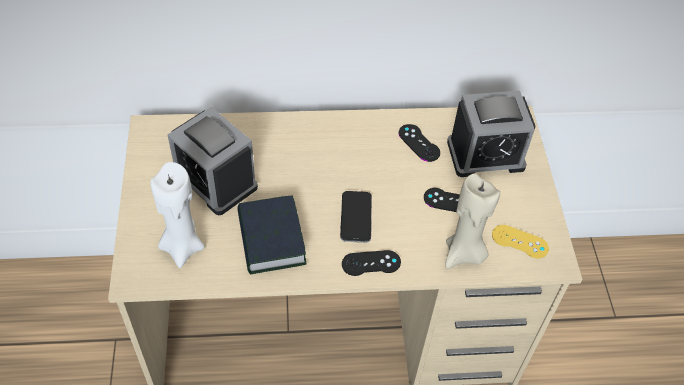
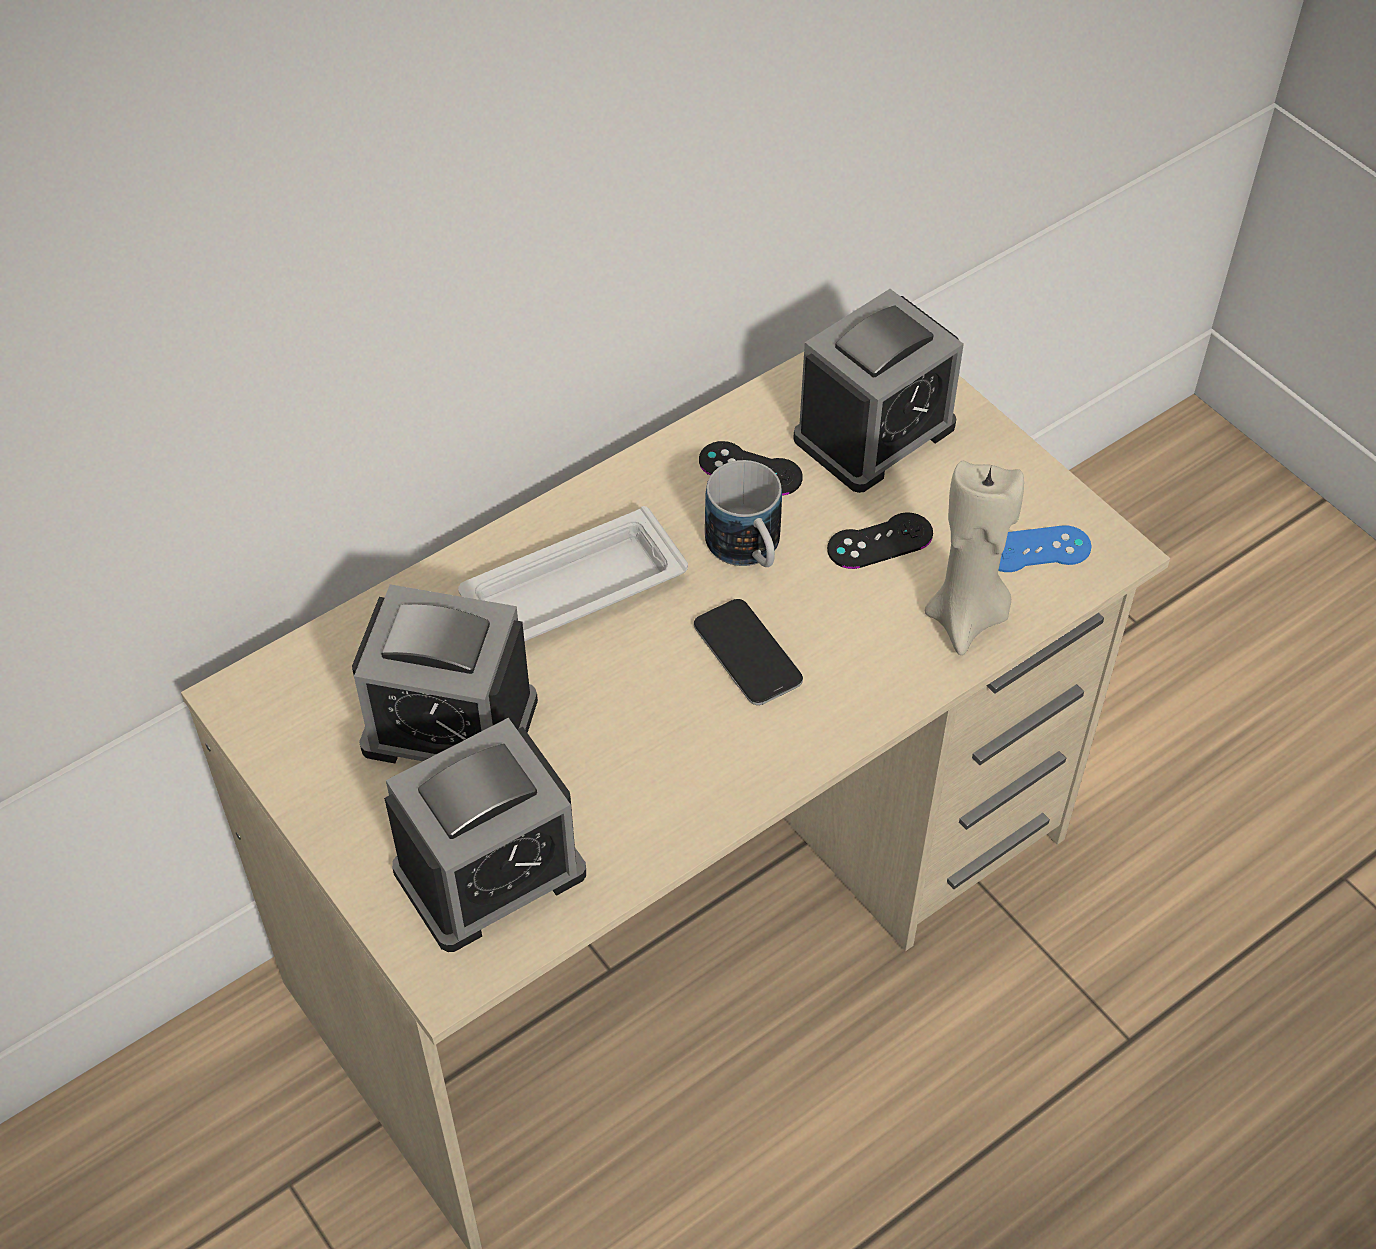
camera: 30 degrees left, 0 degrees up
white candle [150,162,205,268] -> alarm clock [384,718,586,952]
book [237,195,307,274] -> none
black game controller [342,250,401,276] -> none
yellow game controller [492,225,549,258] -> blue game controller [998,525,1091,572]
none -> white tray [458,506,688,641]
none -> mug [705,460,782,567]

